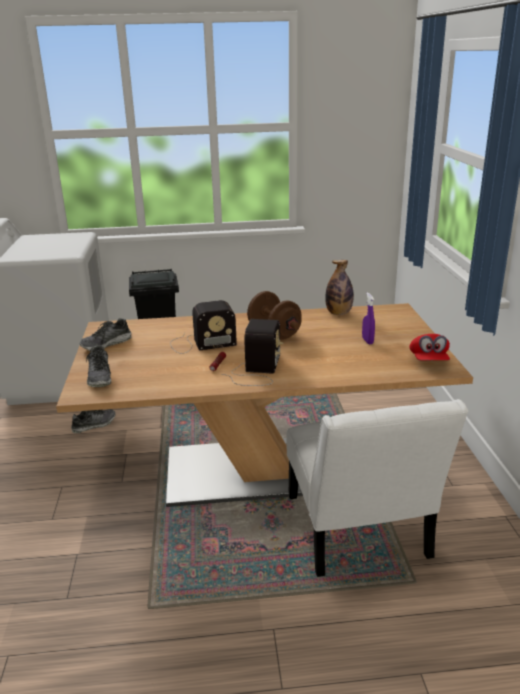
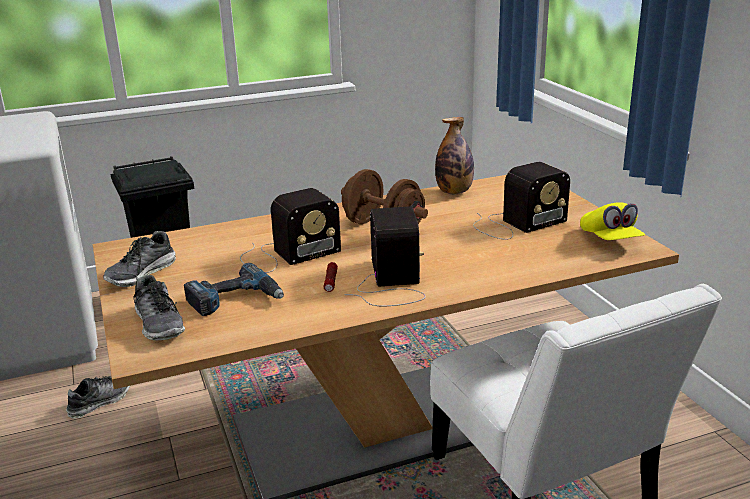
camera: 15 degrees left, 0 degrees up
purple spray bottle [362,292,375,344] -> radio [473,162,570,240]
red cap [409,334,450,361] -> yellow cap [580,202,645,240]
none -> power drill [184,263,284,316]

